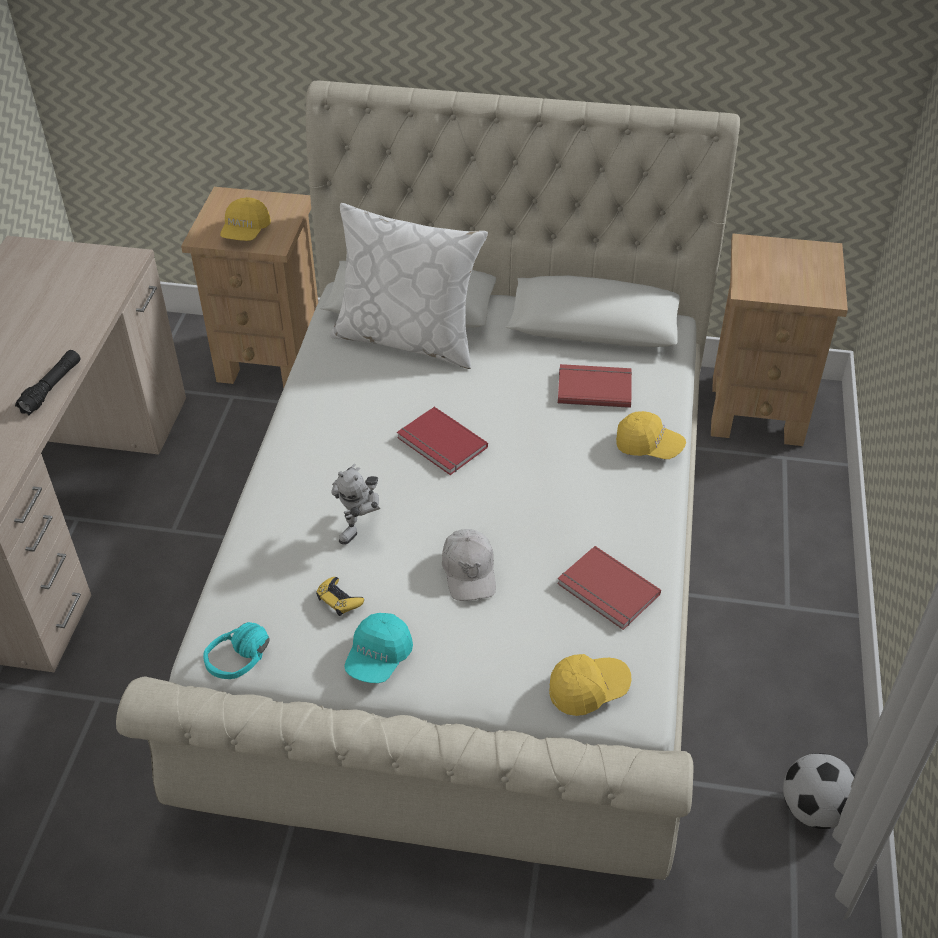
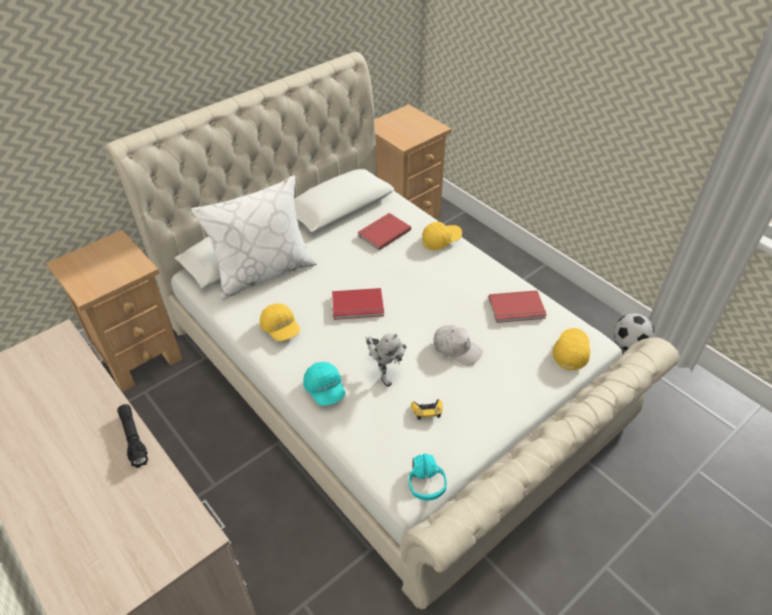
camera: 50 degrees left, 0 degrees up
yellow cap [220,197,271,241] -> yellow cap moved to [260,303,300,341]
turquoise cap [344,613,413,683] -> turquoise cap moved to [303,362,345,406]

